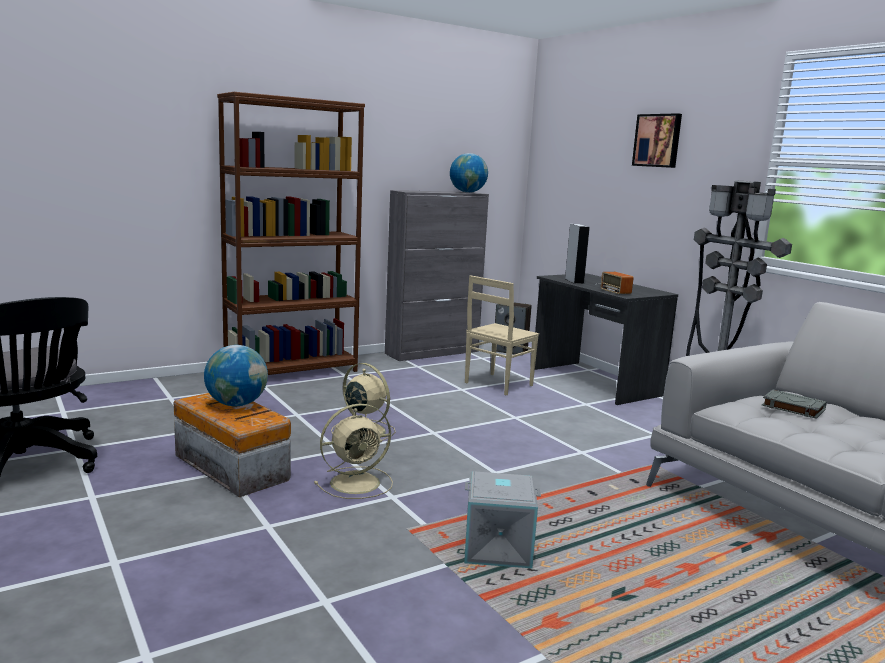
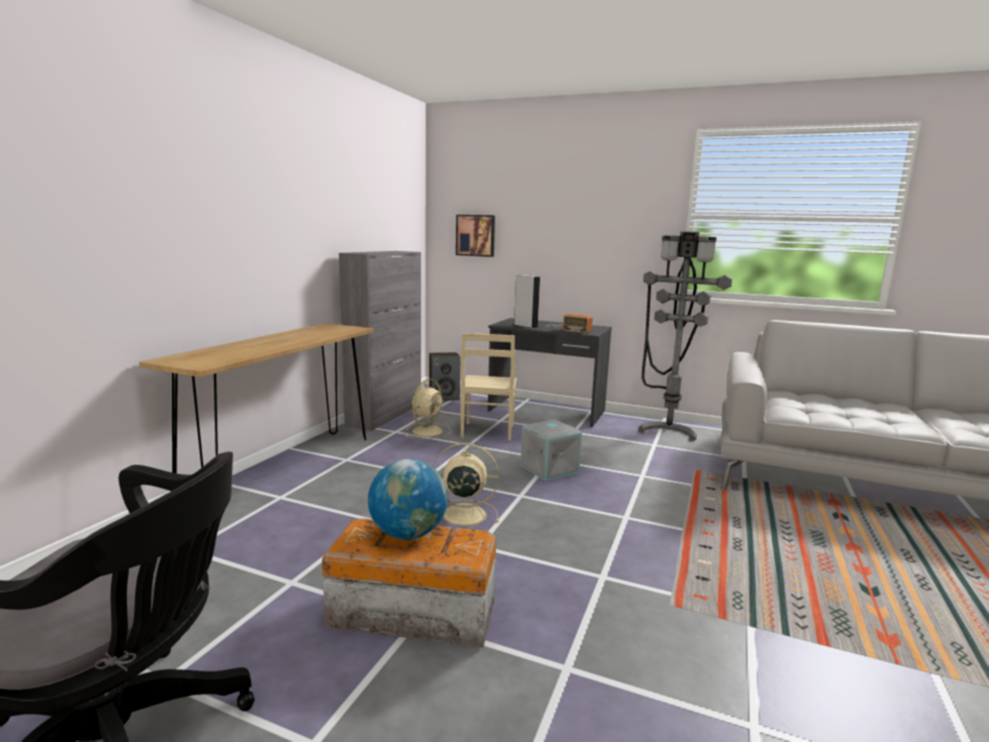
camera: 35 degrees left, 0 degrees up
brown bookcase [217,92,365,375] -> brown console table [139,323,374,473]
beige fan [314,404,393,499] -> beige fan moved to [406,379,451,439]
globe [450,153,488,193] -> none
grey storage box [464,471,541,568] -> grey storage box moved to [521,419,582,481]
picture [632,113,682,168] -> picture moved to [456,215,495,257]
grey book [762,390,827,419] -> none

